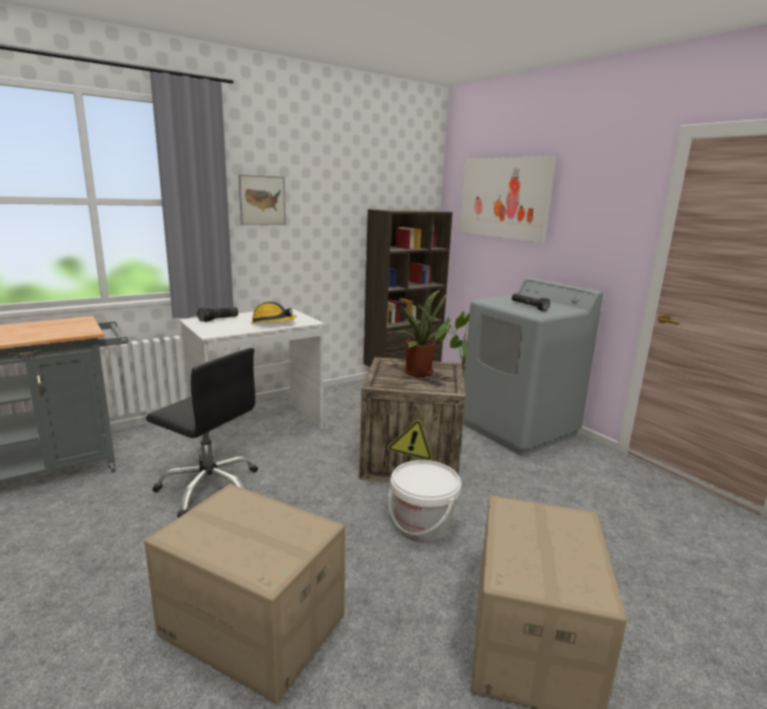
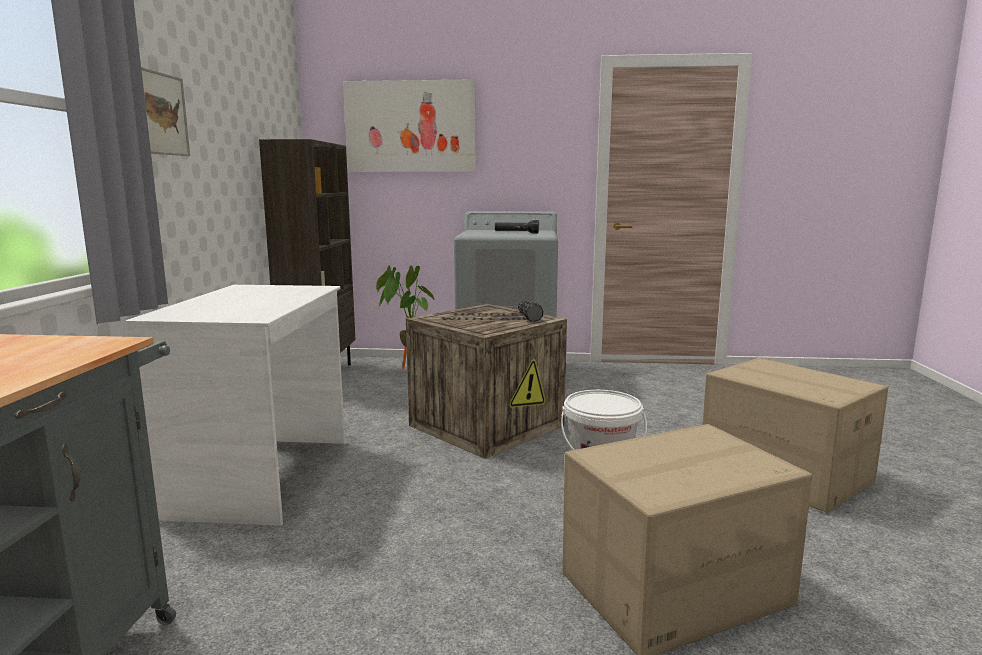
camera: 50 degrees left, 5 degrees down
black office chair [146,348,258,518] -> none
flashlight [197,307,238,322] -> flashlight moved to [518,301,544,322]
hard hat [251,301,297,324] -> none
potted plant [396,290,449,377] -> none

